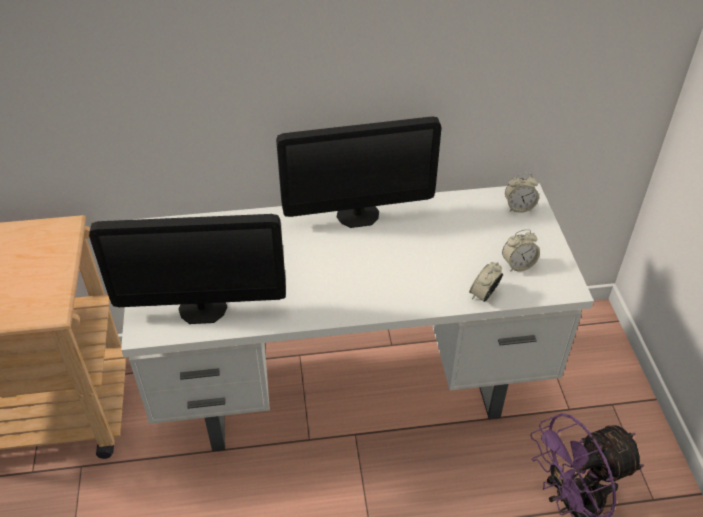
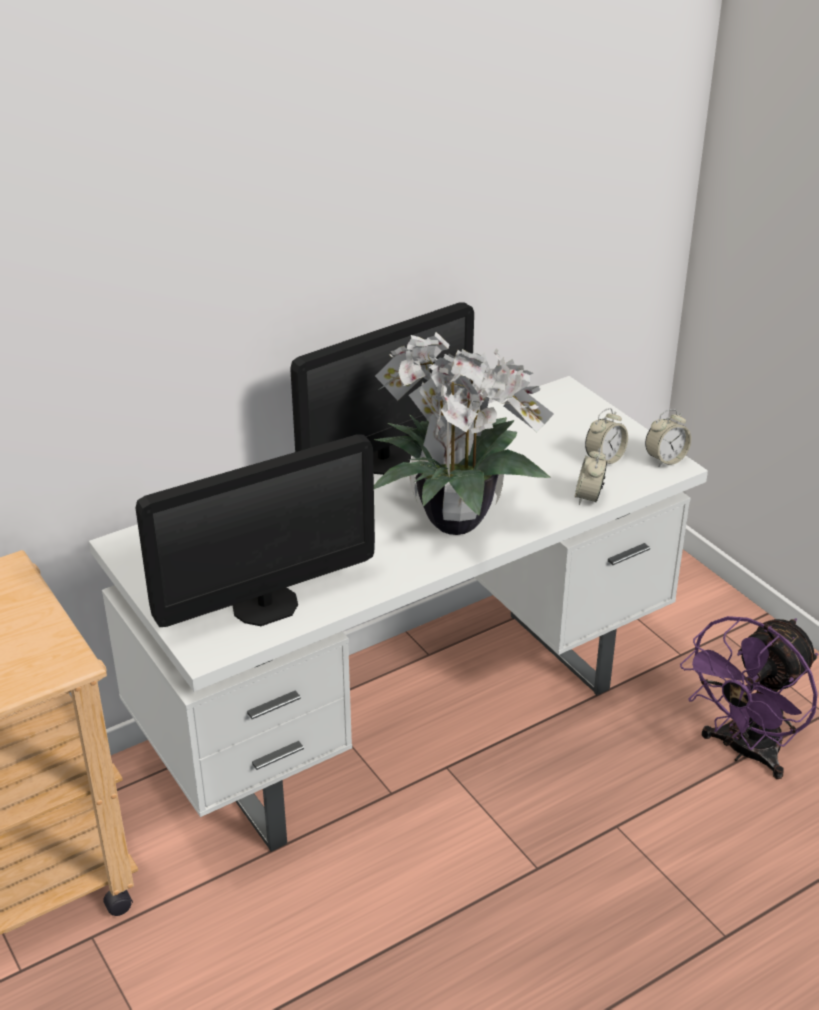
camera: 25 degrees left, 10 degrees down
alarm clock [505,173,539,213] -> alarm clock moved to [645,409,691,467]
none -> potted plant [374,332,554,535]

